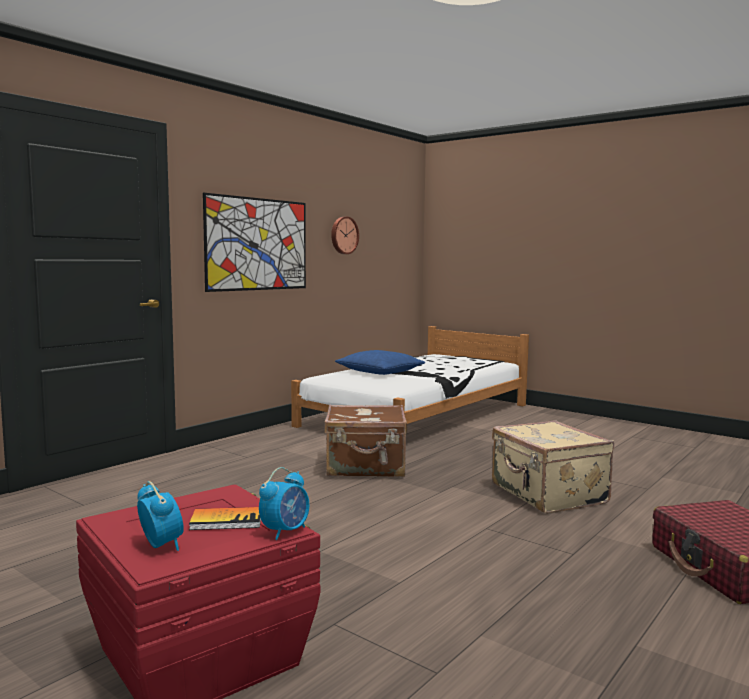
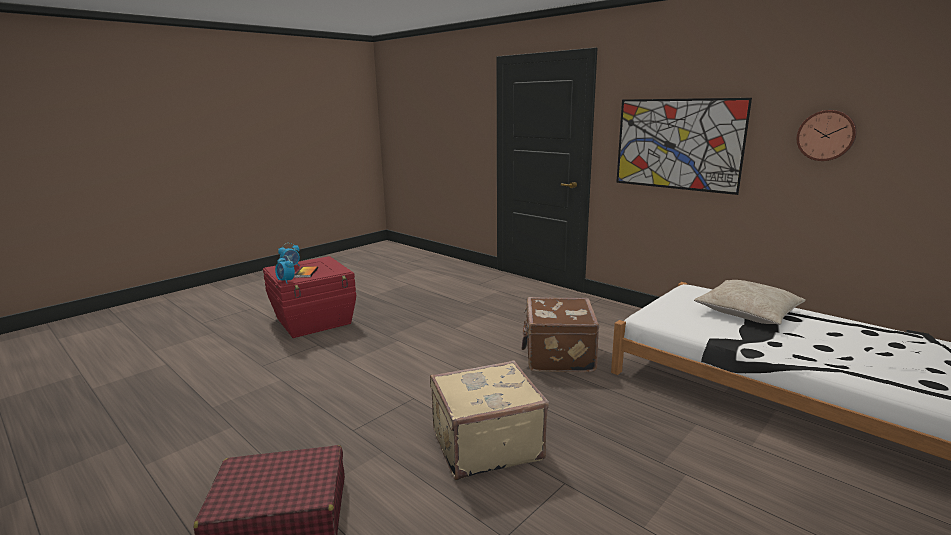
camera: 95 degrees right, 10 degrees up
blue pillow [335,350,425,375] -> beige pillow [694,280,806,325]

